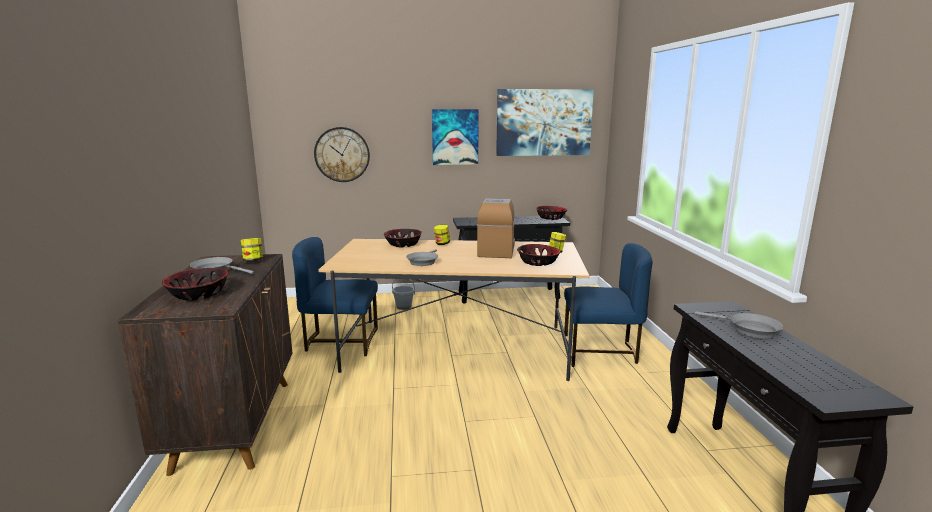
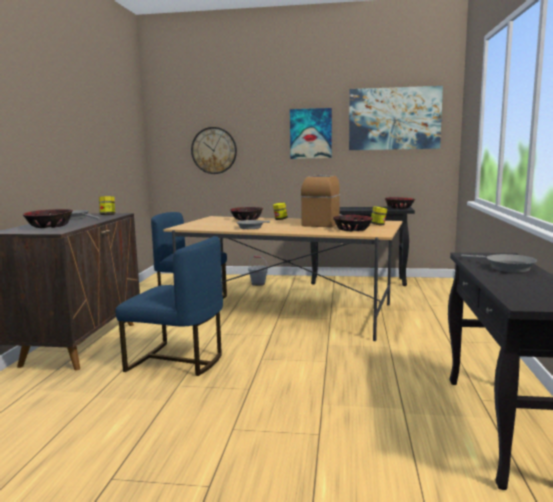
camera: 15 degrees right, 5 degrees down
blue chair [564,243,652,367] -> blue chair moved to [115,236,223,376]

